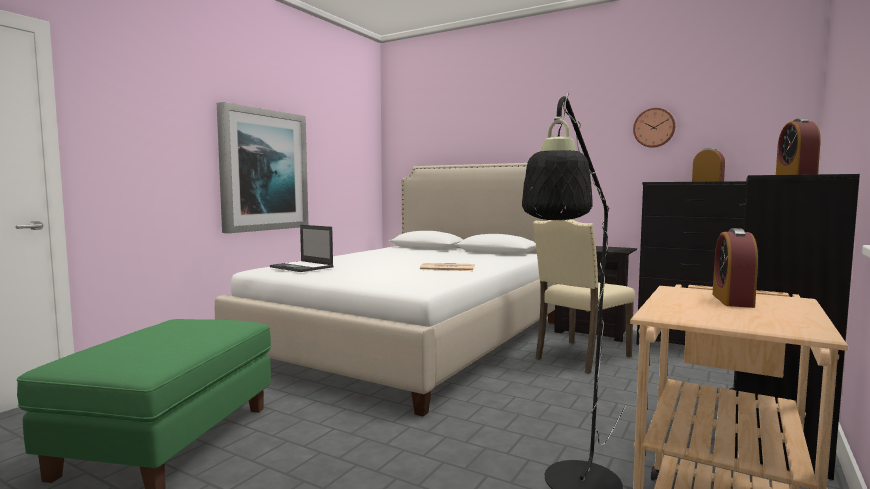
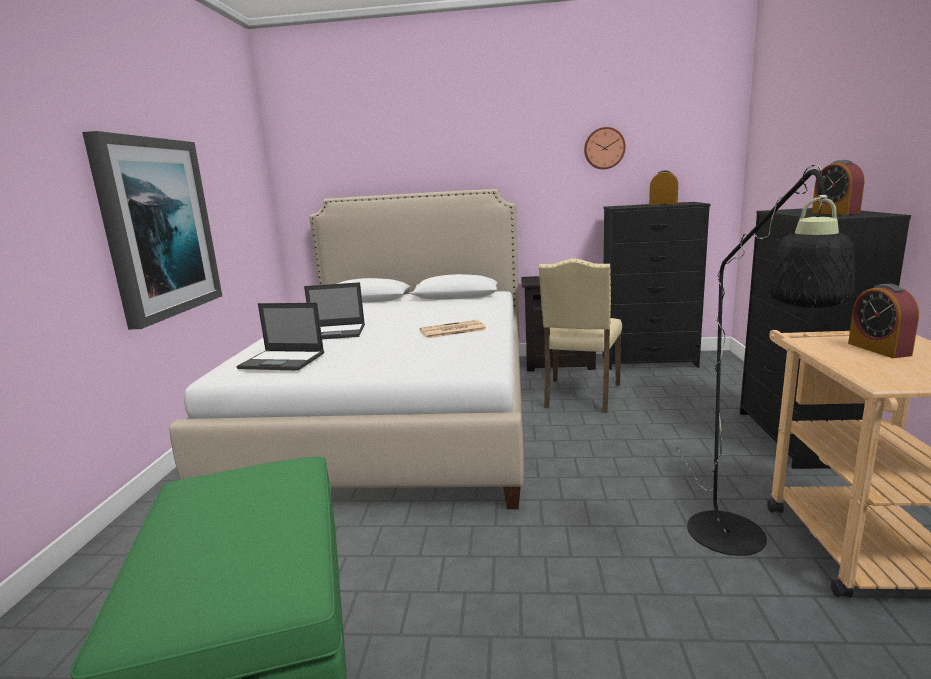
camera: 25 degrees left, 10 degrees up
none -> laptop [304,282,365,339]

